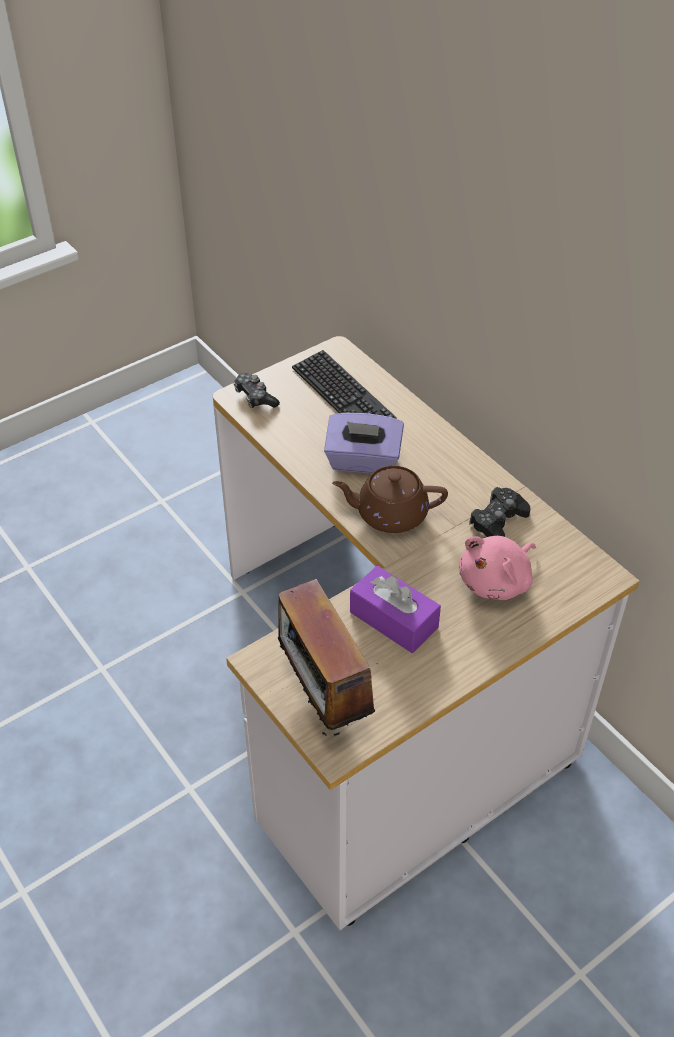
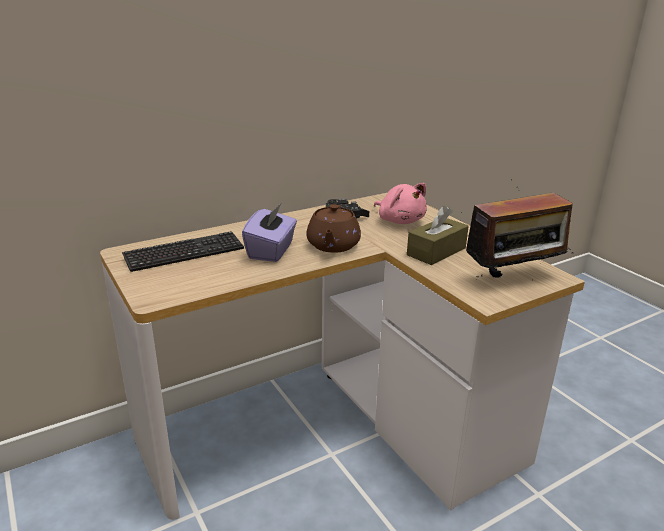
camera: 85 degrees left, 20 degrees down
game controller [233,373,280,408] -> none
purple tissue box [350,566,441,653] -> brown tissue box [407,206,469,265]

